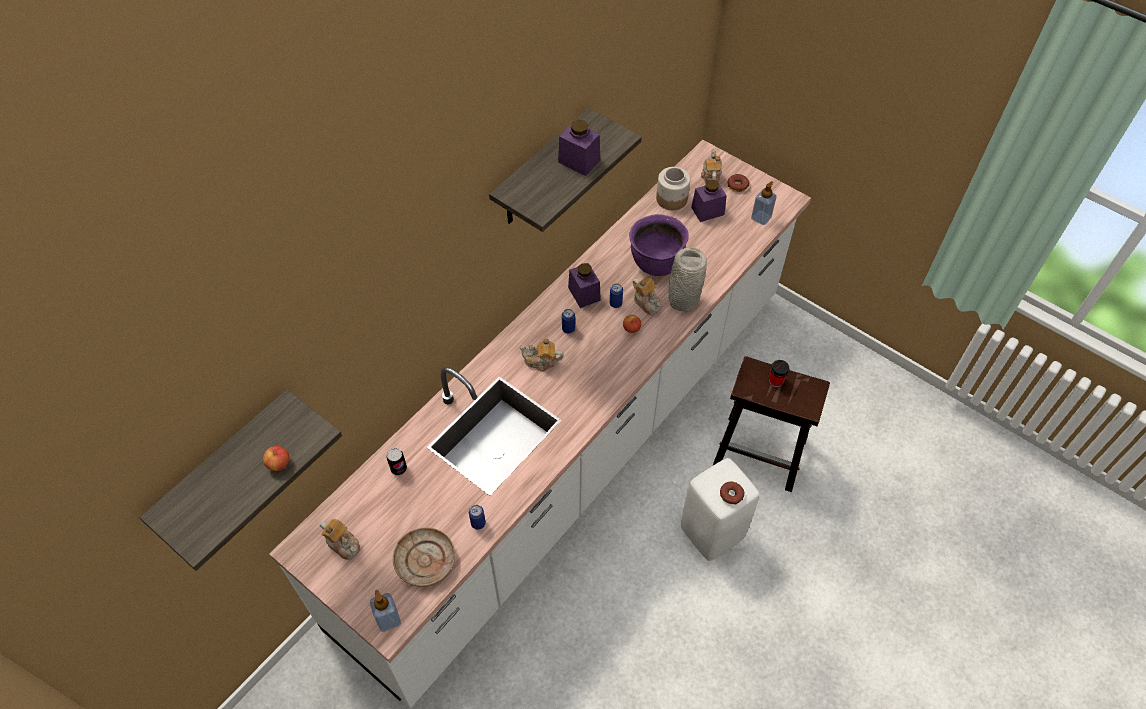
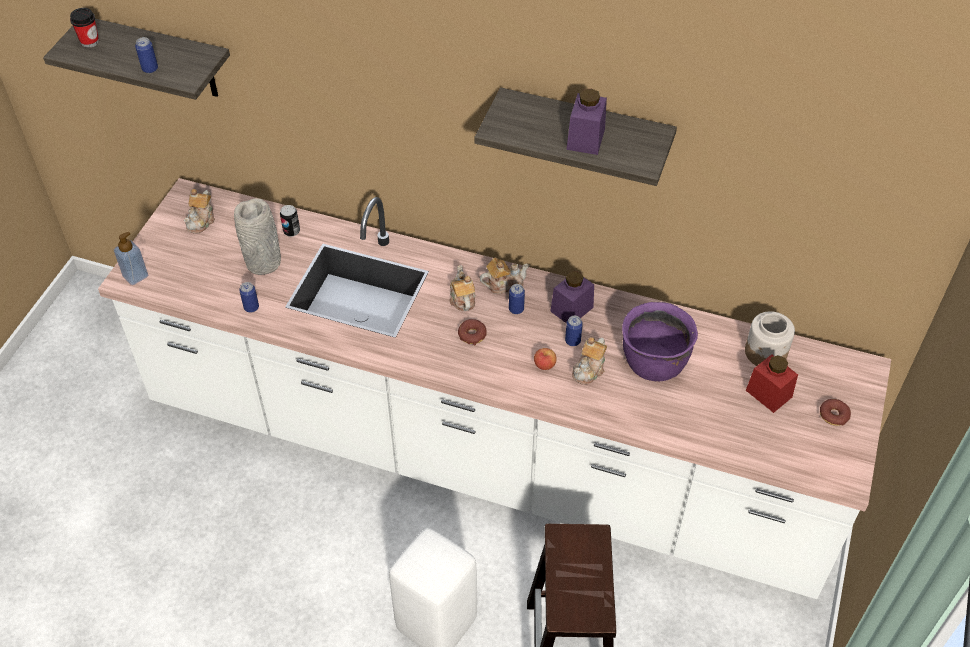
camera: 70 degrees right, 5 degrees down
apple [263,446,289,471] -> can [135,37,158,73]
beige plate [393,527,455,587] -> none
grey vase [668,247,707,311] -> grey vase moved to [234,198,281,275]
purple jar [691,180,727,222] -> red jar [746,354,798,413]
teapot [701,149,722,182] -> teapot moved to [480,258,529,294]
donut [720,482,744,505] -> donut moved to [458,319,487,345]
soap dispenser [751,181,777,225] -> none
cup [769,360,790,387] -> cup moved to [70,8,99,48]

